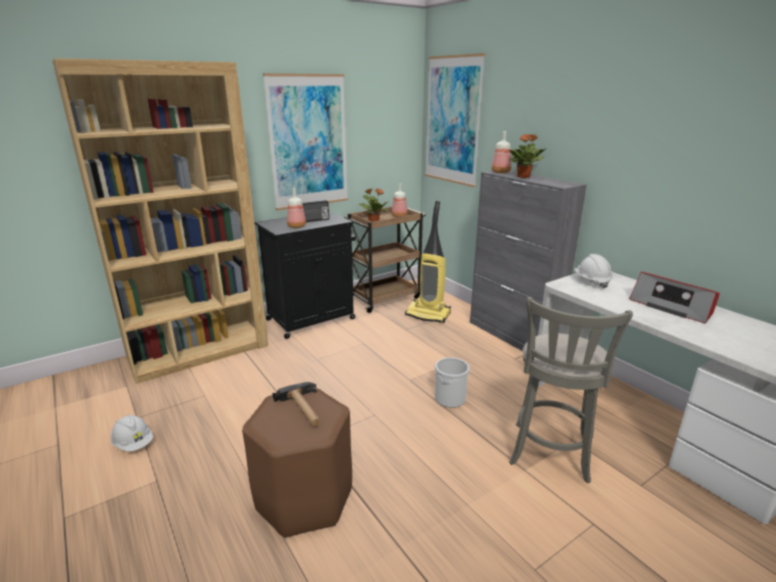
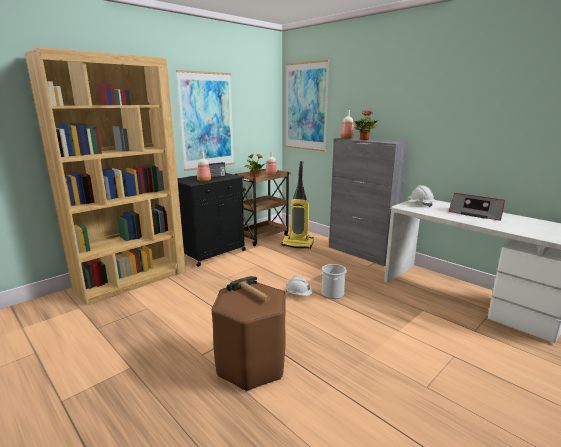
camera: 10 degrees left, 5 degrees down
white hard hat [111,415,153,451] -> white hard hat moved to [286,276,313,296]
grey stool [509,297,633,483] -> none

